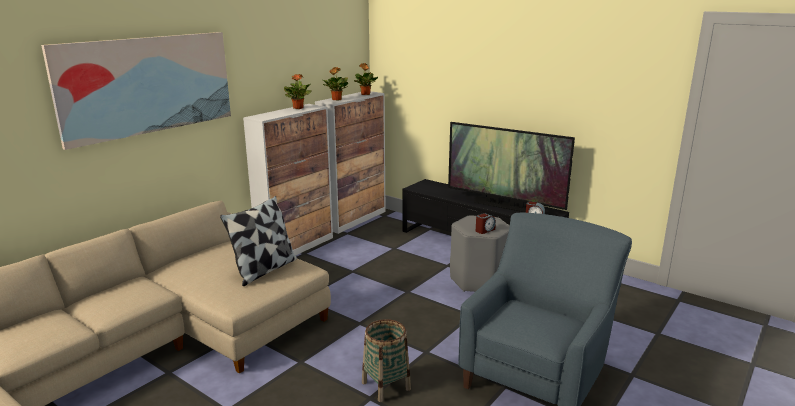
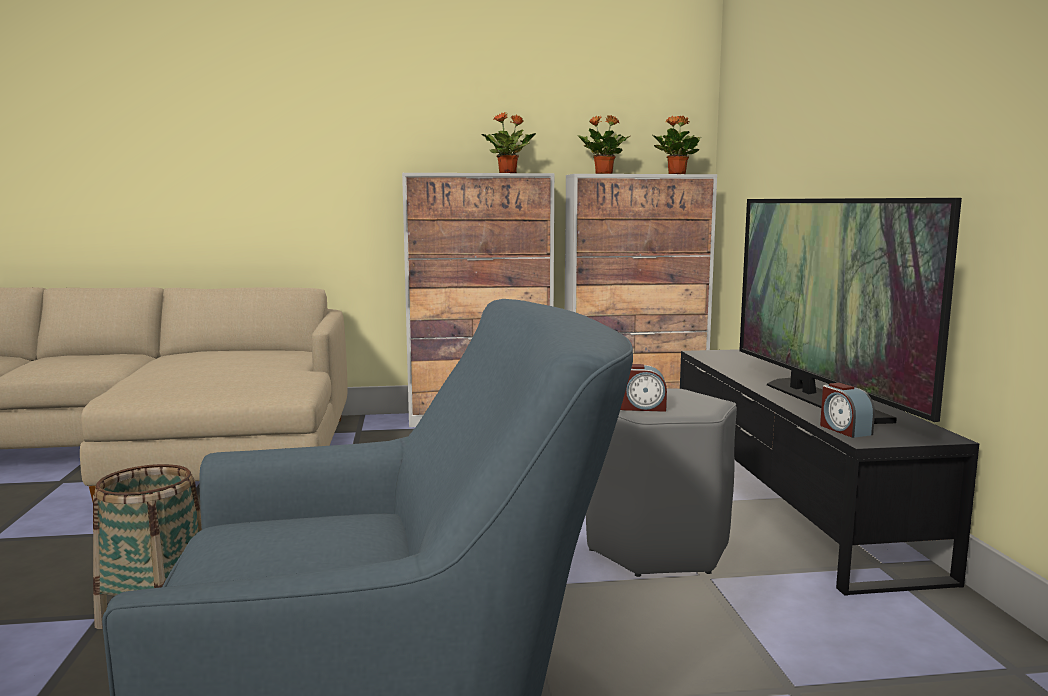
camera: 45 degrees right, 10 degrees down
picture [41,32,231,150] -> none
pillow [220,196,297,286] -> none

